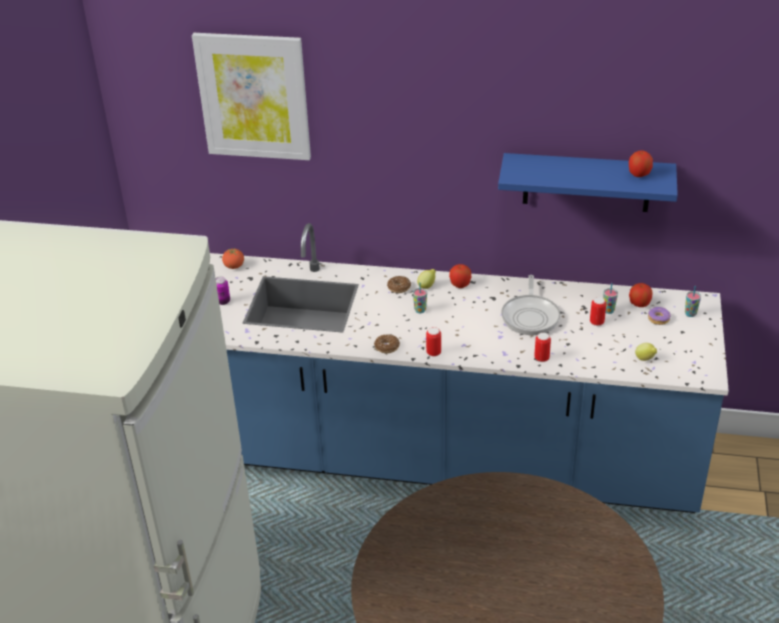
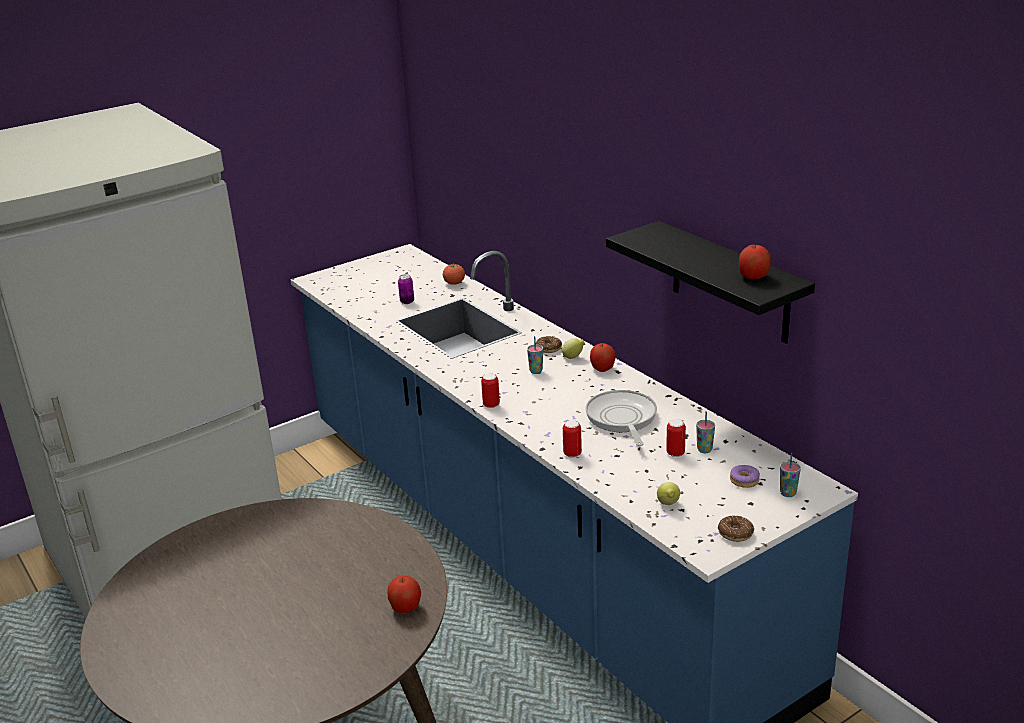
camera: 45 degrees right, 10 degrees down
picture [192,33,311,160] -> none
donut [374,334,400,353] -> donut moved to [718,516,754,542]
blue shelf [498,153,678,212] -> black shelf [606,221,815,344]
frying pan [501,275,560,335] -> frying pan turned 120 degrees clockwise [585,390,657,446]
apple [629,283,653,307] -> apple moved to [388,576,421,613]

